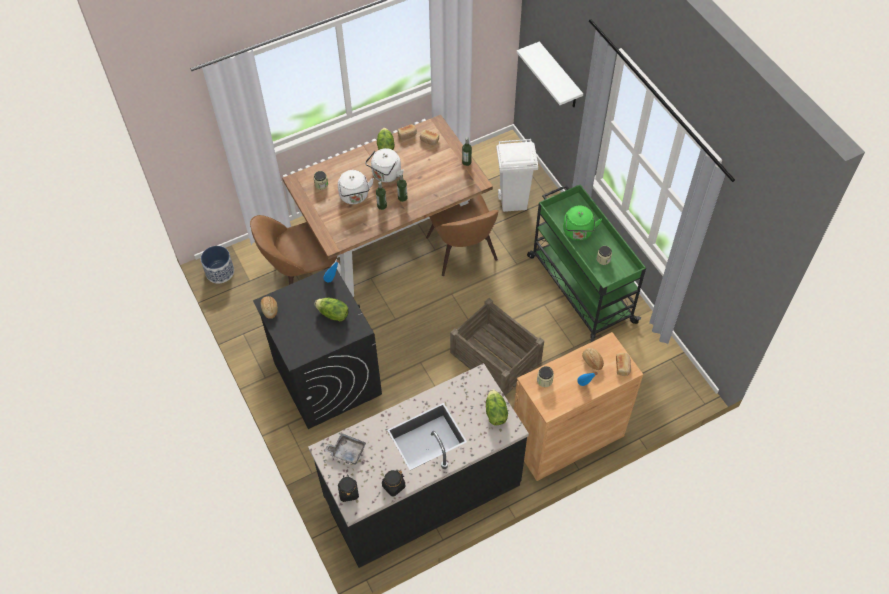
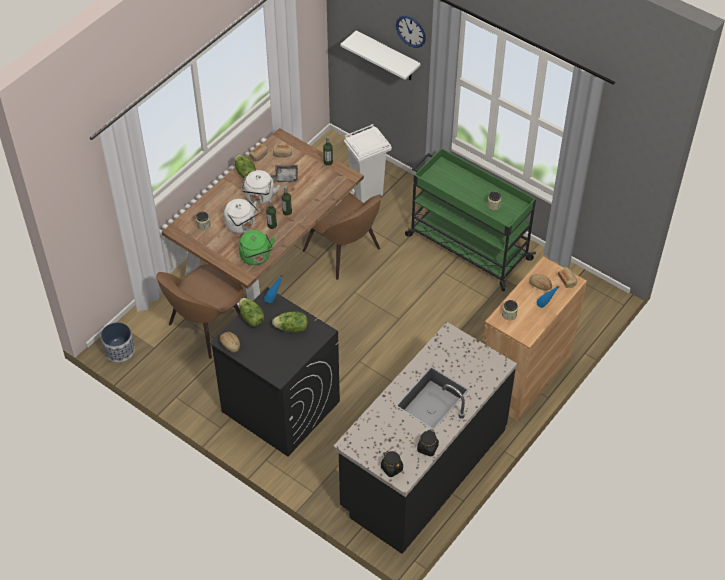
camera: 25 degrees left, 5 degrees down
grey tray [325,433,366,465] -> grey tray moved to [269,165,298,183]
crate [450,298,544,396] -> none
lettuce [486,389,508,425] -> lettuce moved to [239,298,264,327]
green kettle [563,206,602,240] -> green kettle moved to [239,230,275,265]
none -> wall clock [396,16,426,48]

